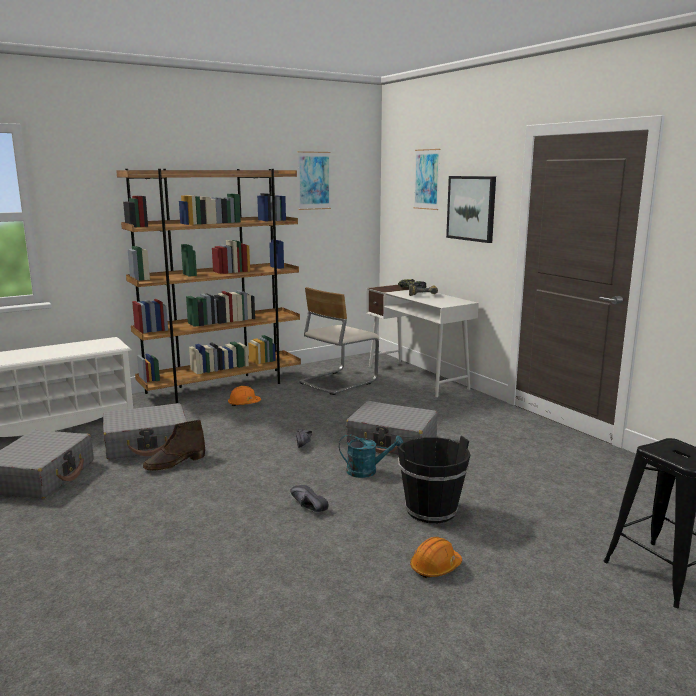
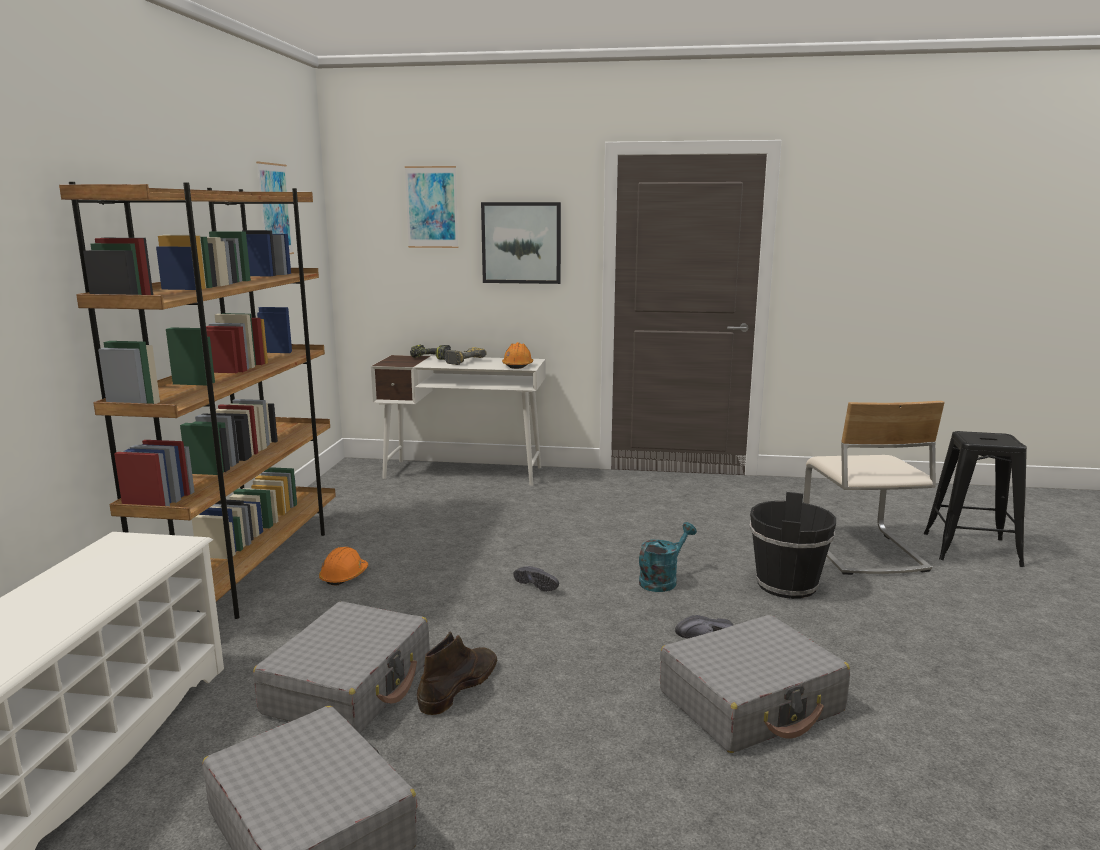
camera: 50 degrees left, 0 degrees up
brown boot [143,420,205,471] -> brown boot turned 150 degrees counterclockwise [417,631,497,715]
beige chair [299,287,379,395] -> beige chair moved to [803,401,945,575]
grey suitcase [346,401,438,454] -> grey suitcase moved to [660,615,850,753]
orange hard hat [410,537,462,578] -> orange hard hat moved to [502,342,533,369]

